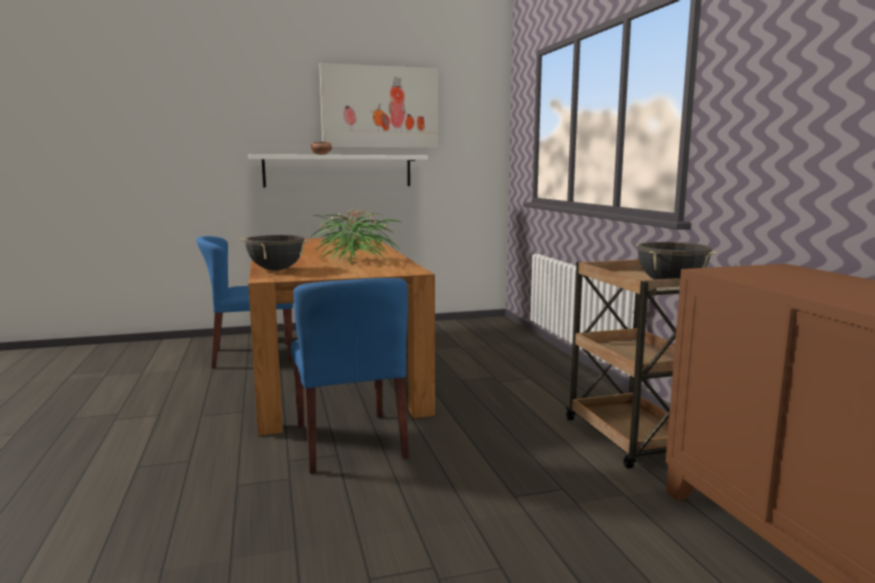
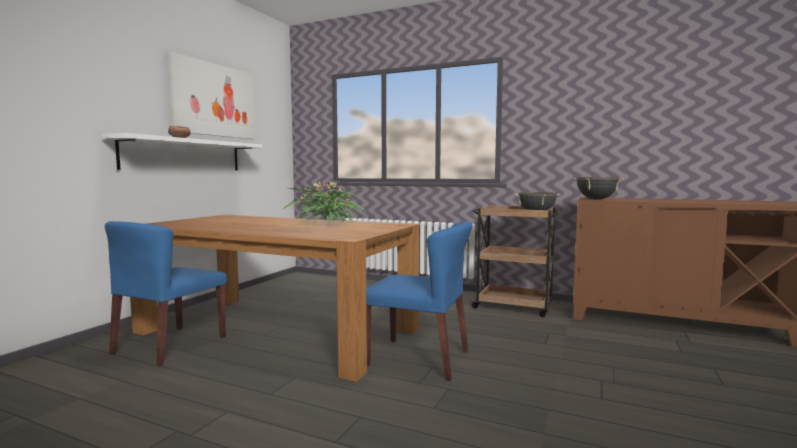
camera: 50 degrees left, 5 degrees down
black cooking pot [240,235,310,271] -> black cooking pot moved to [574,177,624,200]

